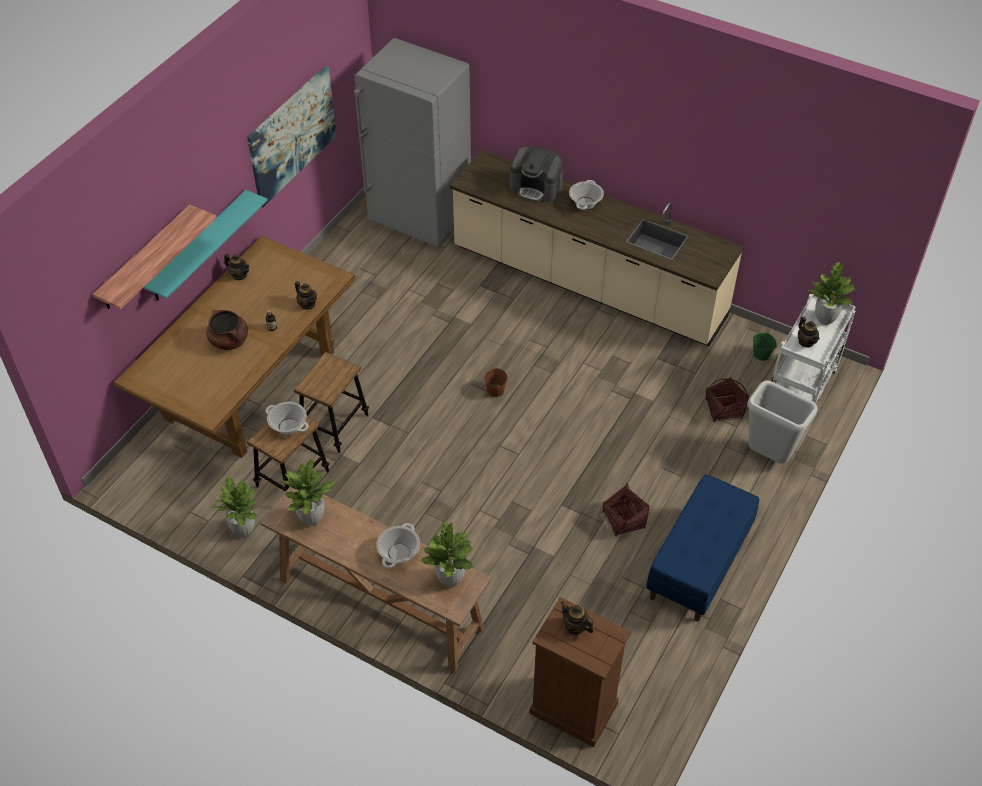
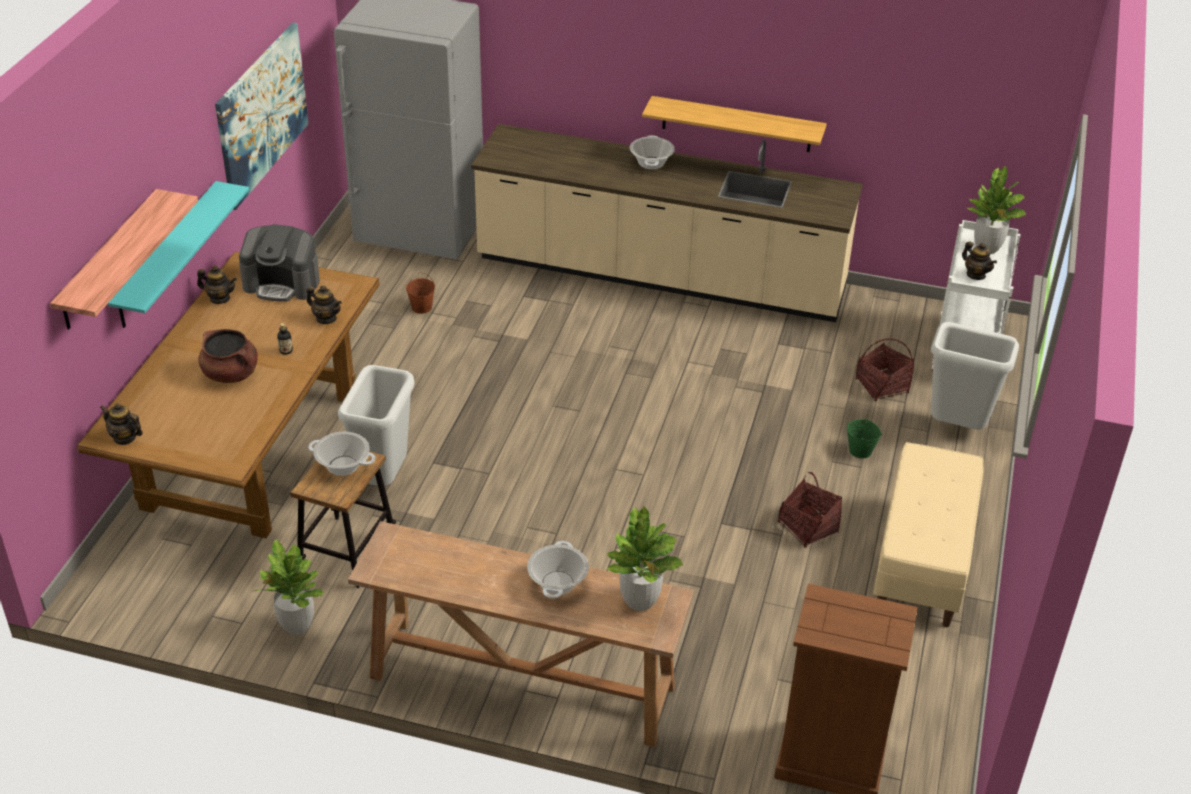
camera: 15 degrees left, 10 degrees down
potted plant [283,459,335,526] -> none
stool [294,352,369,453] -> grey trash can [338,365,415,486]
brown bucket [484,368,507,397] -> brown bucket moved to [406,272,435,314]
coffee machine [509,146,563,202] -> coffee machine moved to [239,224,320,302]
teapot [560,601,593,635] -> teapot moved to [100,403,143,445]
blue bench [646,474,759,622] -> beige bench [873,442,984,627]
green bucket [753,333,777,361] -> green bucket moved to [847,418,882,458]
none -> shelf [642,96,827,152]

